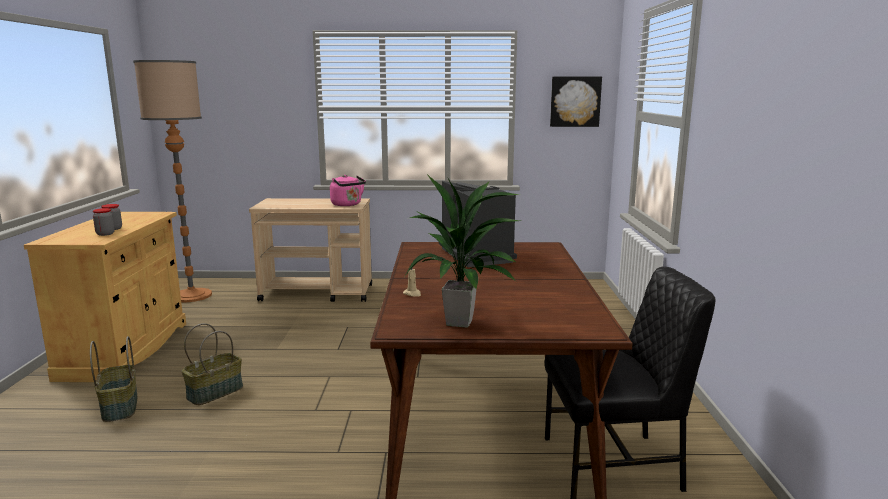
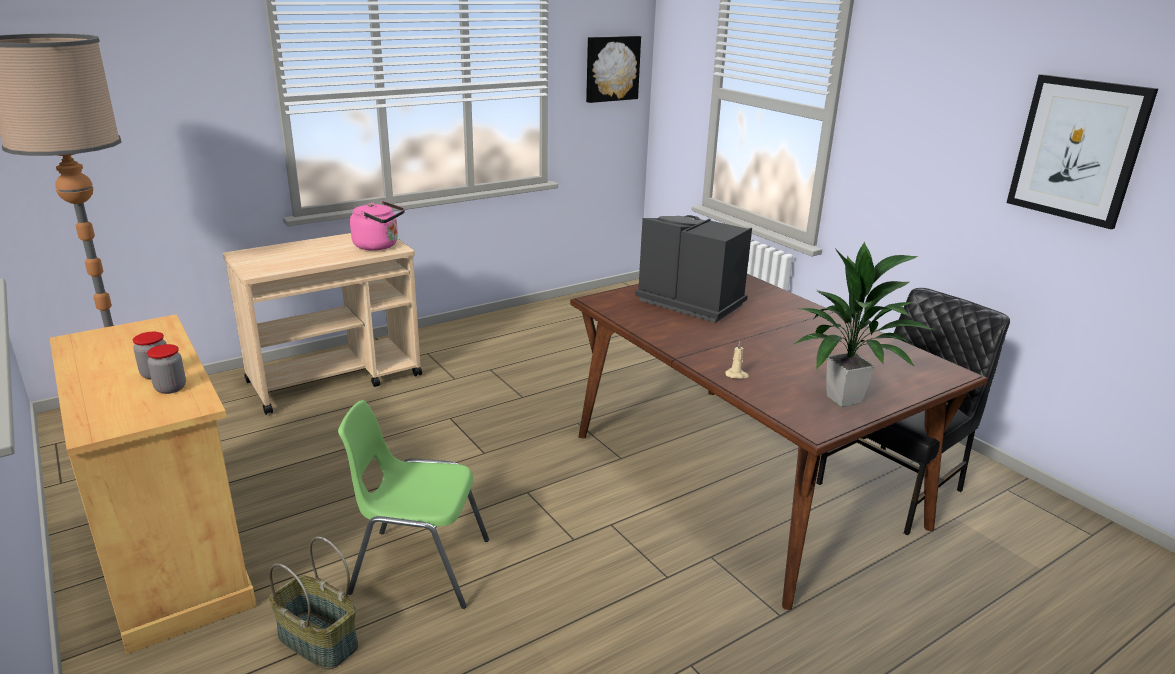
camera: 35 degrees left, 10 degrees up
basket [182,323,243,405] -> green chair [338,400,489,609]
none -> picture [1007,74,1158,229]

